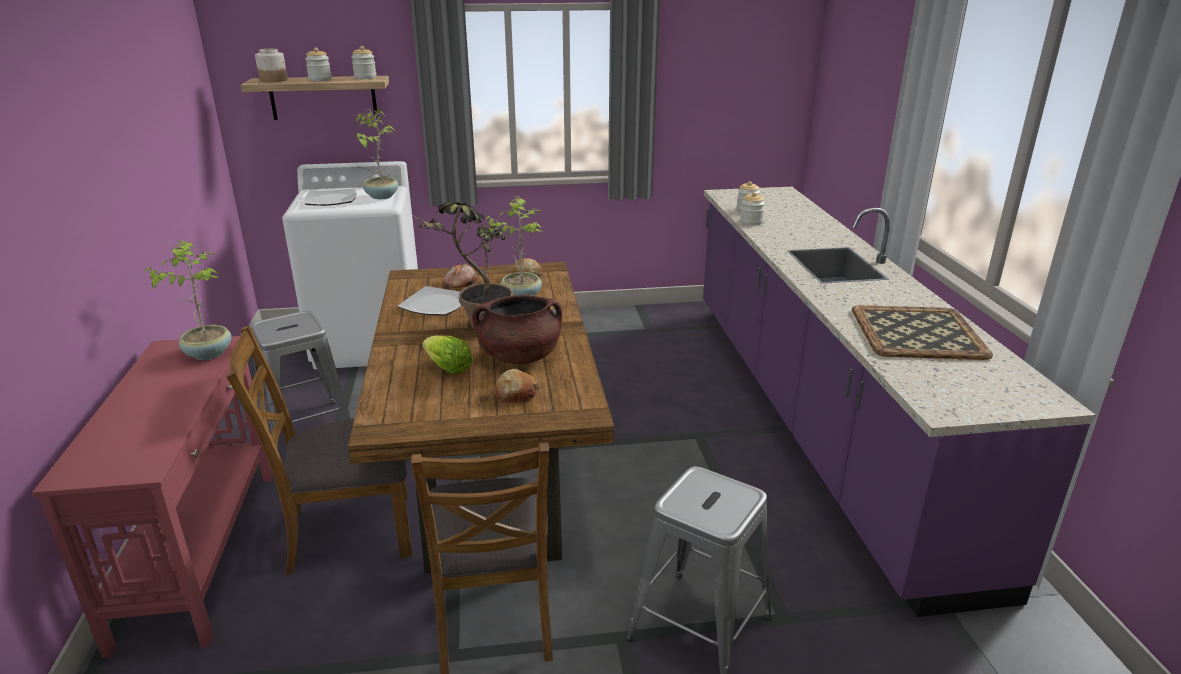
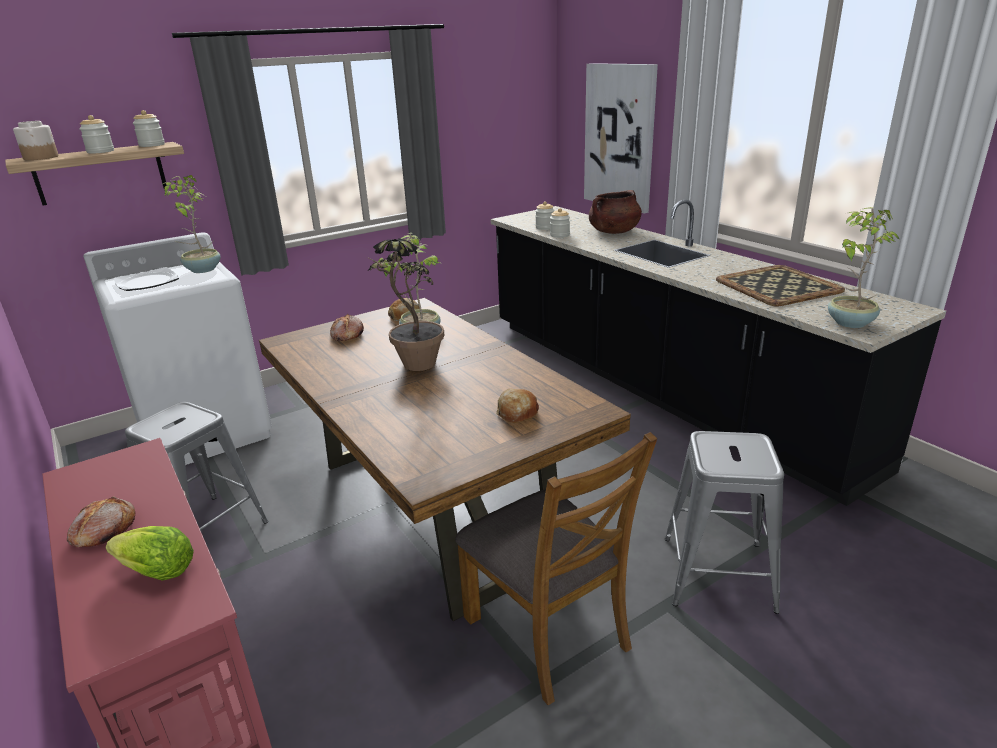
camera: 25 degrees left, 0 degrees up
potted plant [143,240,231,360] -> potted plant moved to [828,207,901,328]
brown chair [227,325,413,575] -> none
plate [398,286,462,316] -> none
lettuce [422,335,472,374] -> lettuce moved to [106,526,194,581]
brown cooking pot [472,295,562,364] -> brown cooking pot moved to [589,190,642,234]
purple counter [703,187,1096,617] -> black counter [491,200,946,506]
none -> bread [67,496,135,547]
none -> picture [584,63,658,214]

